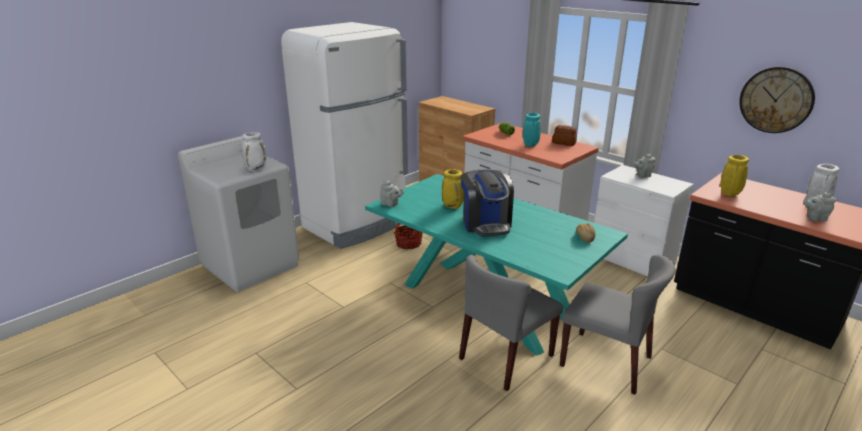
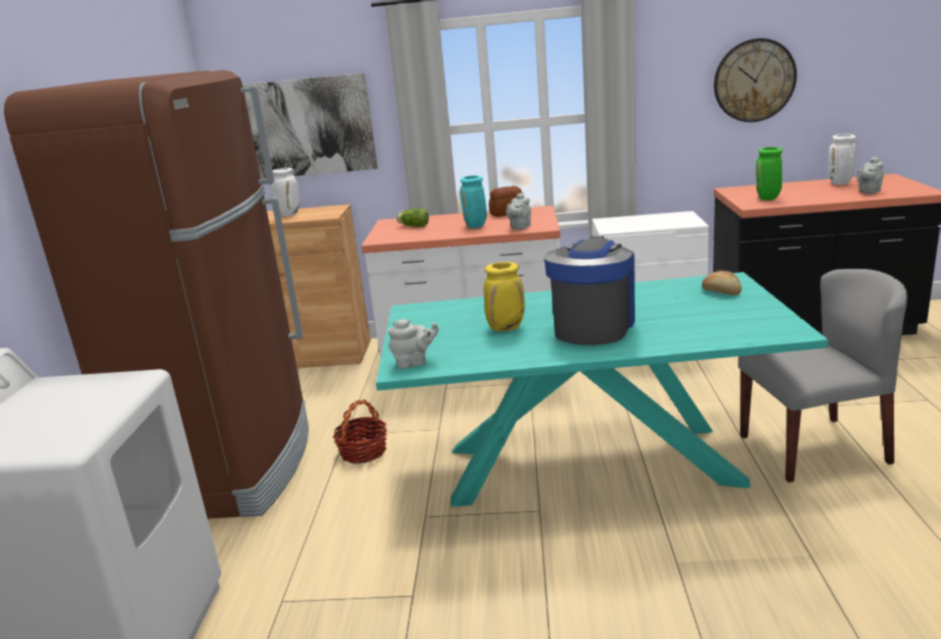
camera: 40 degrees left, 5 degrees down
white vase [242,132,266,171] -> white vase moved to [272,168,300,216]
white fridge [281,22,408,249] -> brown fridge [4,70,309,519]
grey chair [459,255,563,391] -> none
coffee machine [461,170,514,237] -> coffee machine turned 105 degrees counterclockwise [544,236,635,345]
grey teapot [633,154,655,178] -> grey teapot moved to [506,192,531,230]
yellow vase [721,155,749,196] -> green vase [756,147,782,200]
none -> picture [242,73,378,179]

